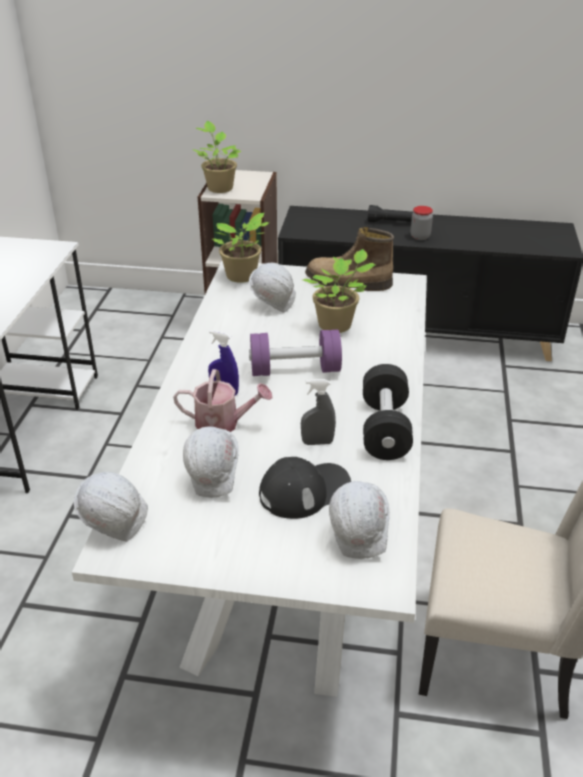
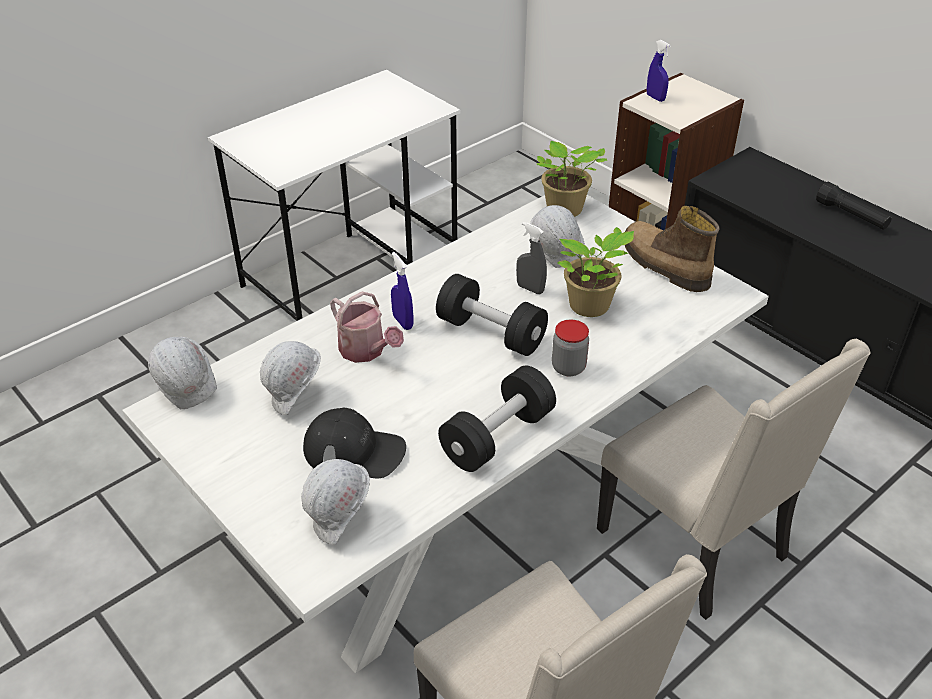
camera: 40 degrees right, 5 degrees up
potted plant [192,121,241,193] -> blue spray bottle [647,40,671,102]
purple dumbbell [249,329,342,376] -> black dumbbell [436,274,548,356]
grey spray bottle [301,379,336,445] -> grey spray bottle moved to [516,222,547,294]
jar [410,206,433,240] -> jar moved to [552,320,589,376]
none -> beige chair [597,339,871,620]

